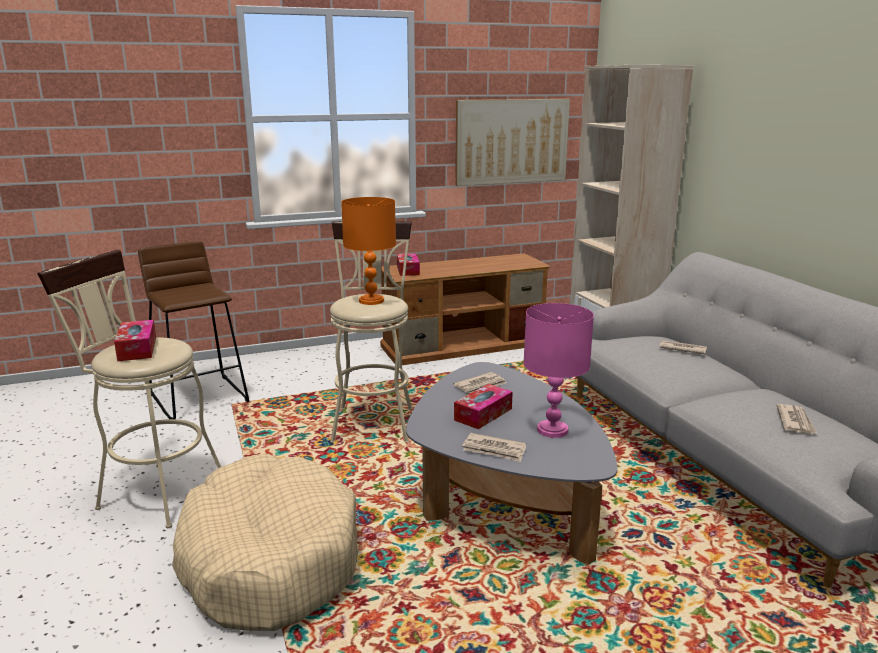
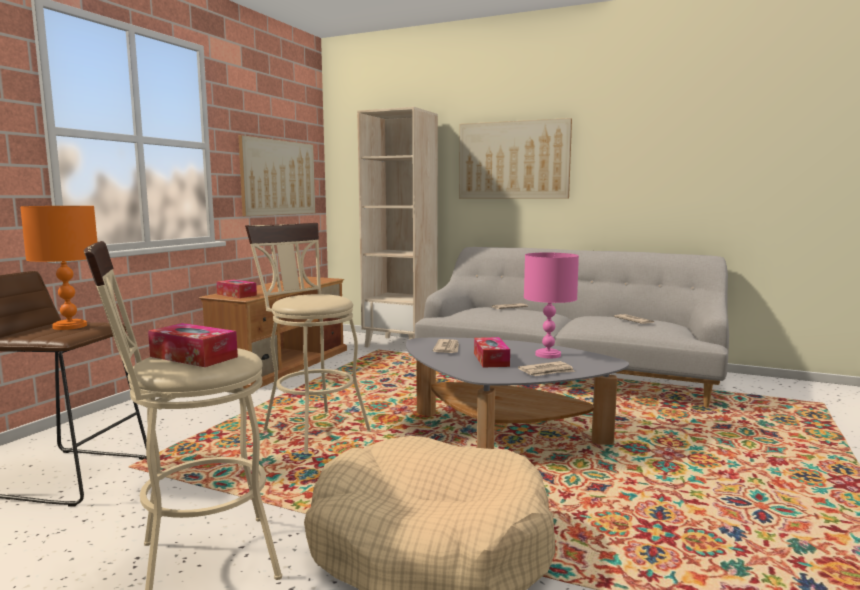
camera: 45 degrees left, 10 degrees down
orange table lamp [341,197,396,305] -> orange table lamp moved to [20,206,97,330]
none -> picture [459,118,572,199]

